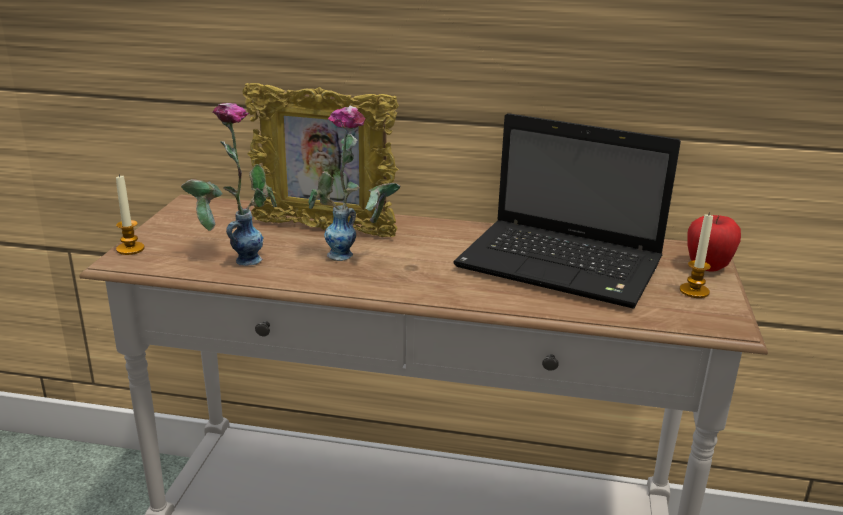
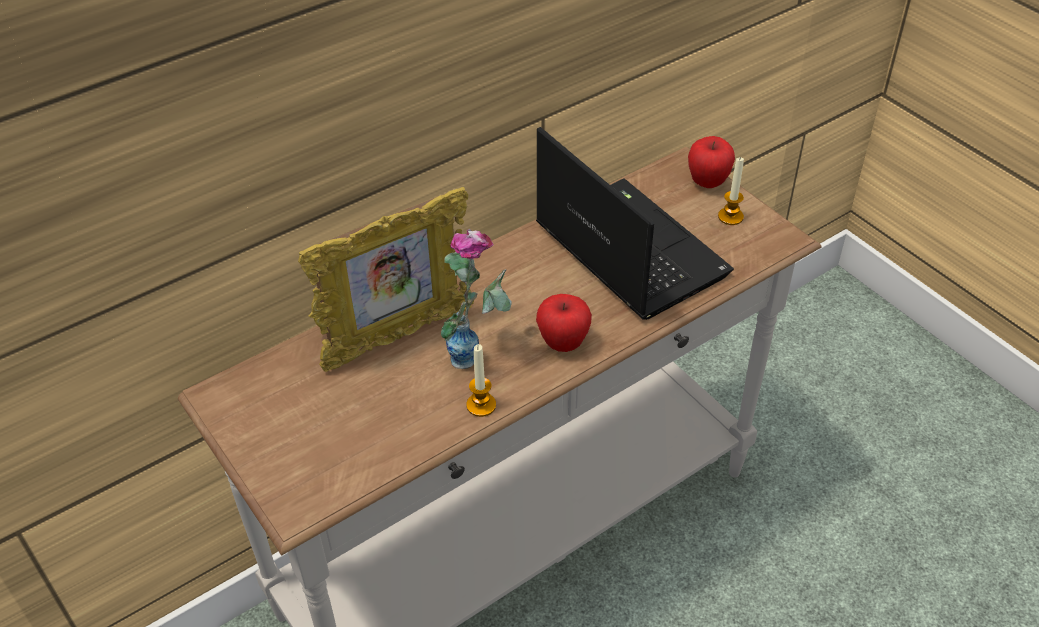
camera: 45 degrees left, 20 degrees up
candle [116,174,145,255] -> candle moved to [466,344,496,417]
vase [181,103,277,266] -> none
laptop [453,113,681,309] -> laptop turned 105 degrees counterclockwise [536,127,734,320]
none -> apple [536,294,592,352]

